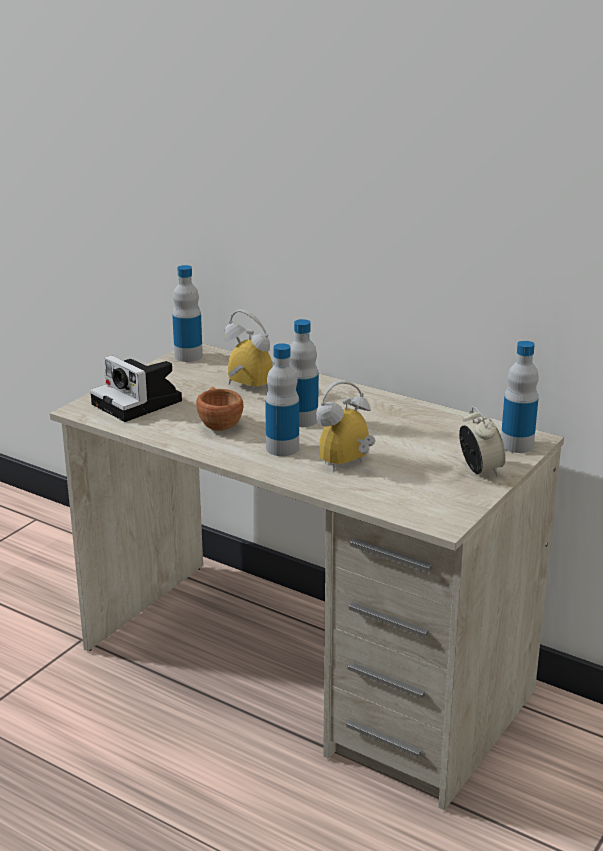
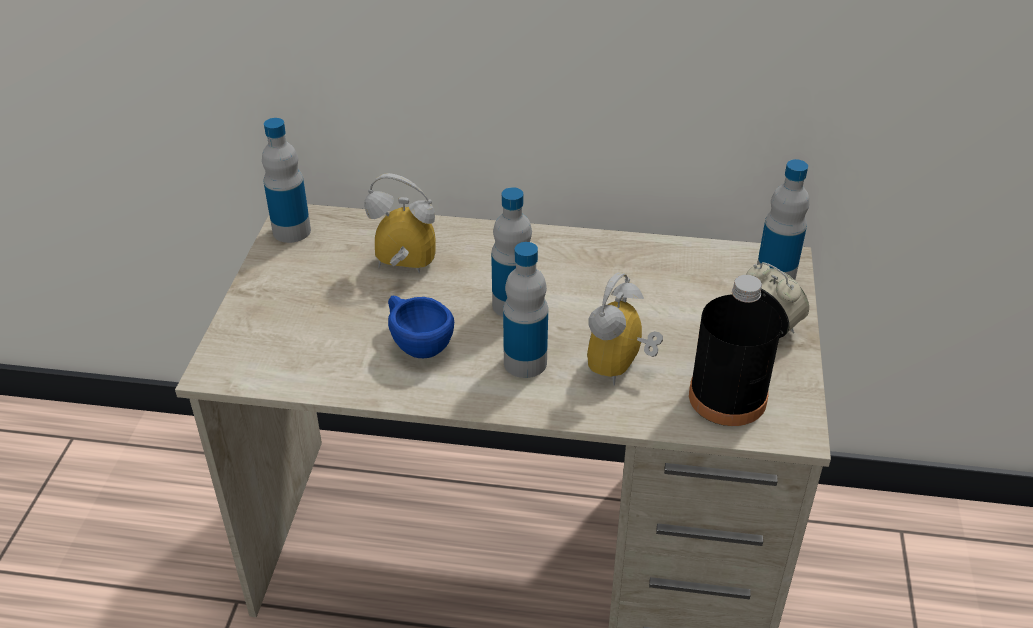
camera: 25 degrees left, 15 degrees up
camera [90,355,182,422] -> none
brown cup [196,387,244,431] -> blue cup [388,296,454,358]
none -> black bottle [689,275,782,426]

